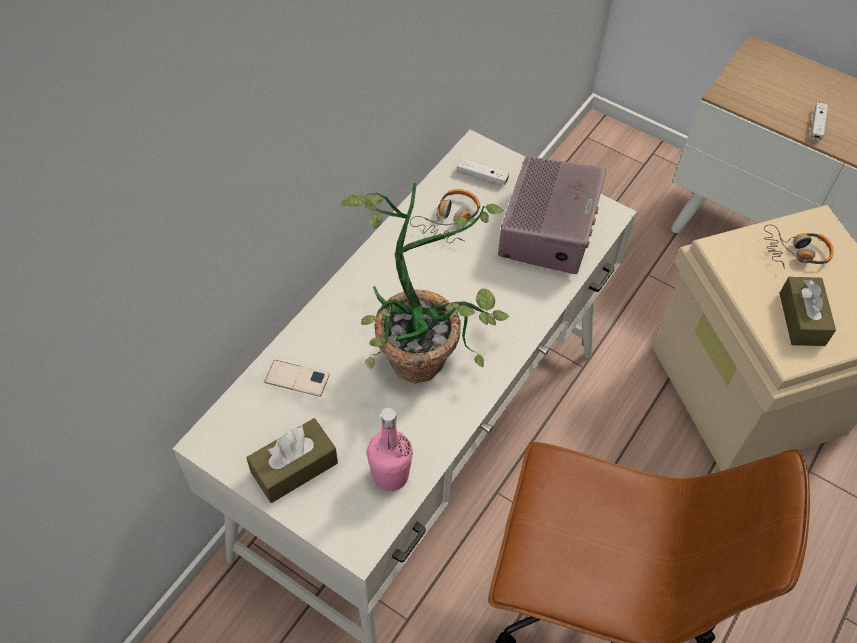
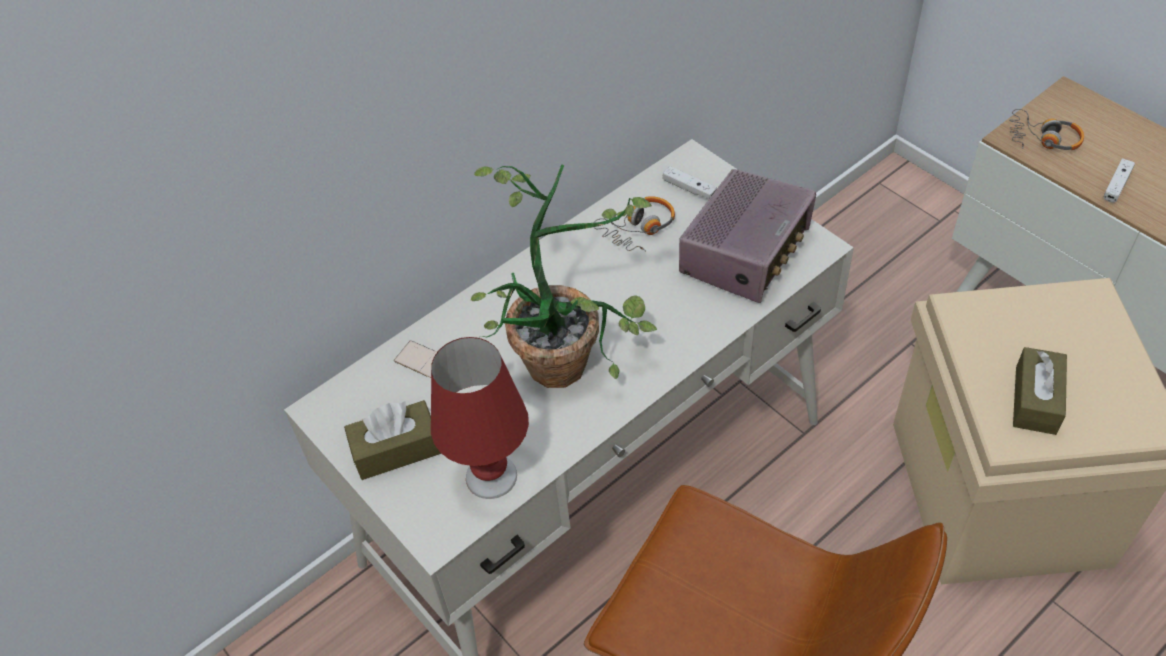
camera: 20 degrees right, 5 degrees down
pink bottle [367,408,413,491] -> red table lamp [431,337,529,499]
headphones [764,225,834,269] -> headphones moved to [1009,109,1084,150]

